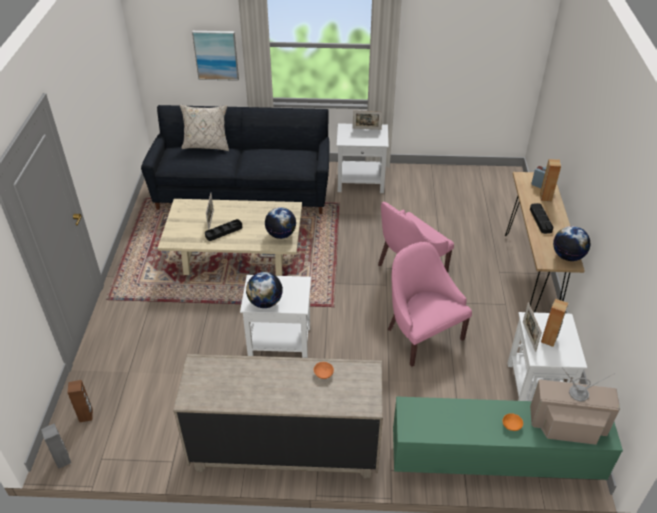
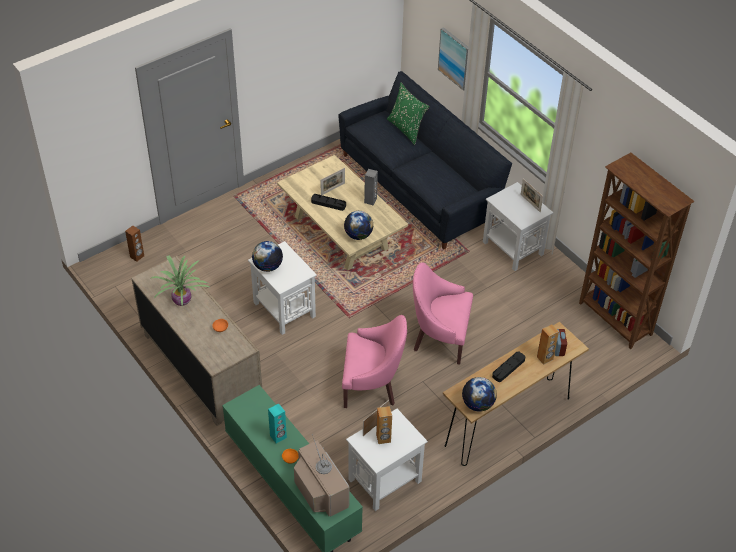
camera: 50 degrees right, 5 degrees up
grey speaker [41,423,71,469] -> grey speaker moved to [364,169,378,205]
beige pillow [180,104,229,151] -> green pillow [387,82,430,145]
pink armchair [388,242,472,367] -> pink armchair turned 75 degrees clockwise [342,315,407,408]
none -> potted plant [150,256,209,307]
none -> turquoise speaker [268,403,287,443]
none -> brown bookcase [579,153,695,349]

